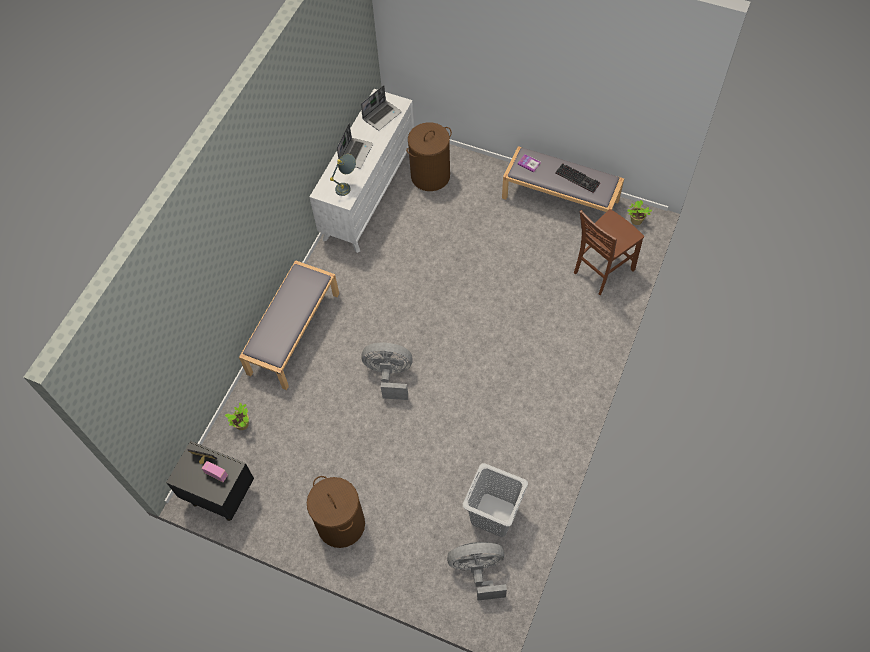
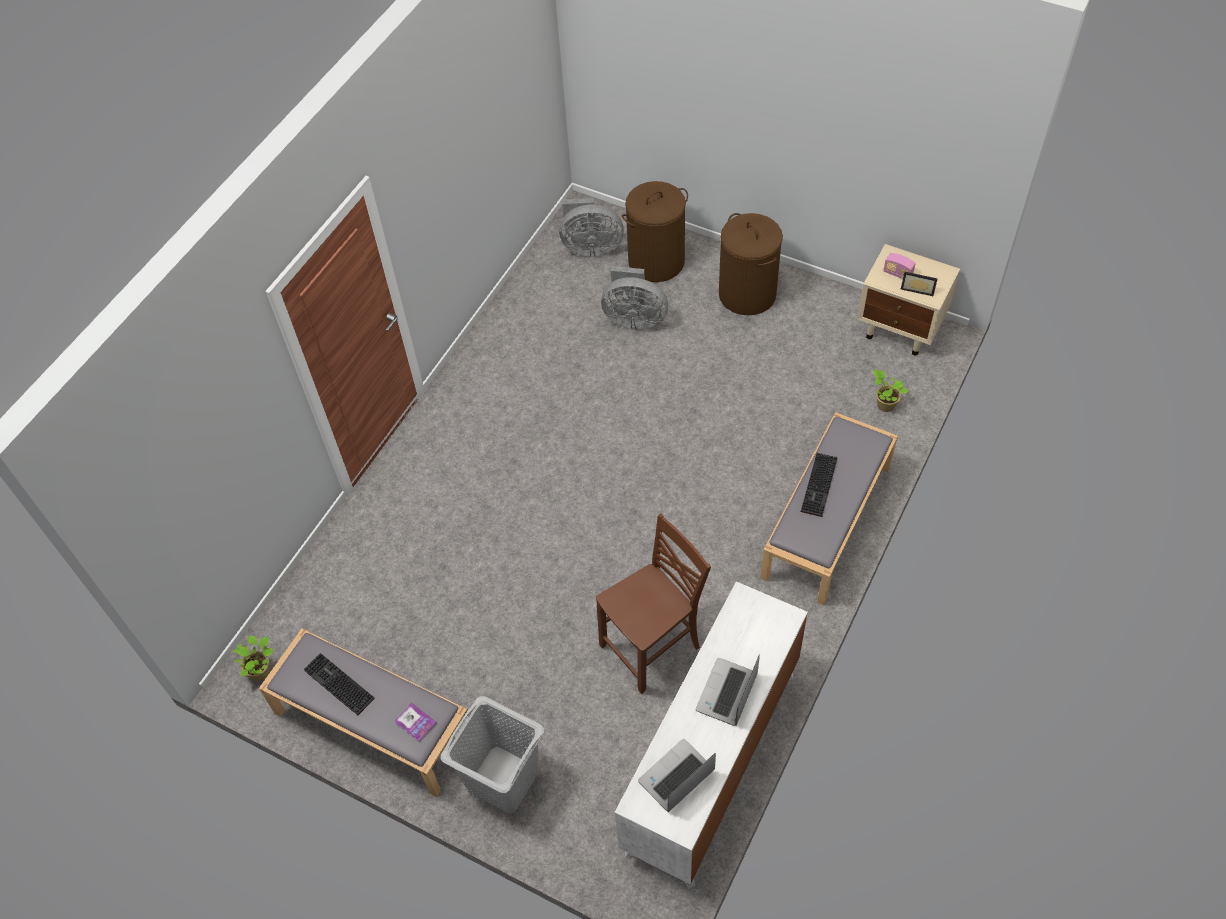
camera: 175 degrees left, 5 degrees down
black nightstand [166,441,254,521] -> beige nightstand [857,244,960,356]
grey table lamp [330,154,356,196] -> none
grey fan [361,343,413,400] -> grey fan moved to [601,266,668,330]
brown laundry basket [406,122,452,191] -> brown laundry basket moved to [622,181,688,282]
grey laundry basket [463,463,528,537] -> grey laundry basket moved to [440,696,544,813]
brown chair [574,209,644,295] -> brown chair moved to [596,513,711,694]
none -> keyboard [801,453,837,517]

